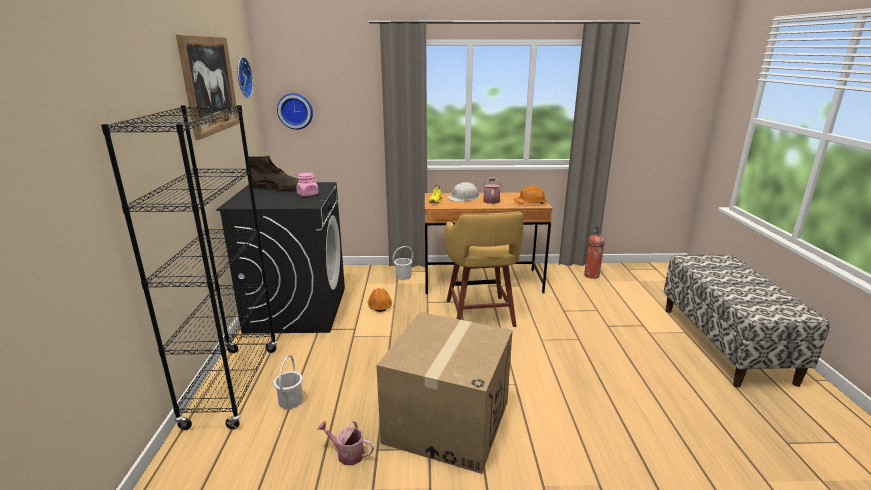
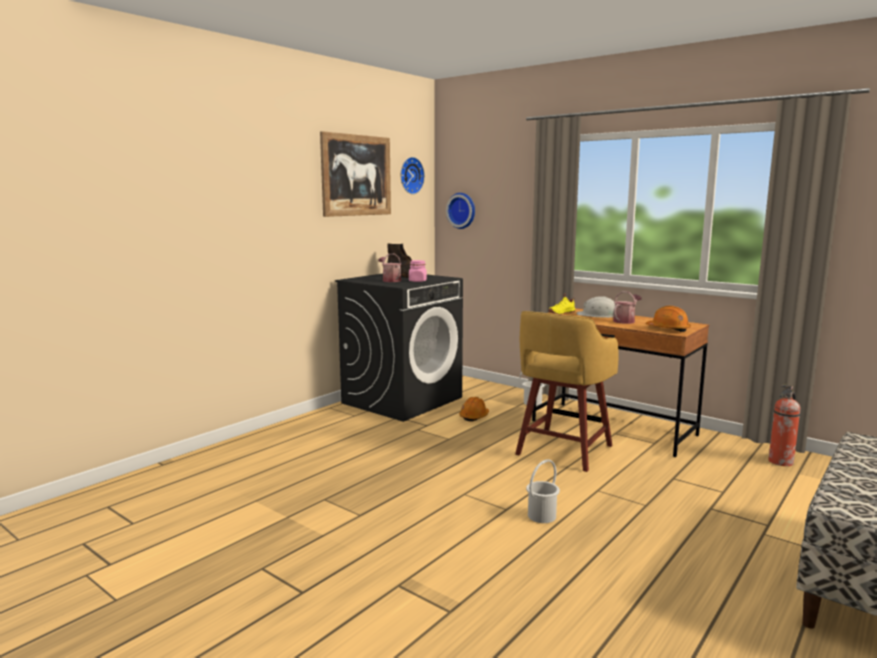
camera: 40 degrees right, 10 degrees down
black bookcase [101,105,277,430] -> none
white bucket [273,355,303,409] -> white bucket moved to [526,459,560,523]
watering can [317,421,374,465] -> watering can moved to [378,254,401,282]
cardboard box [376,312,513,474] -> none

